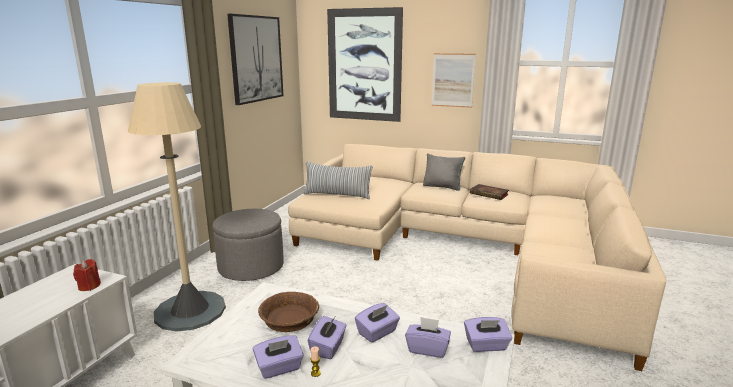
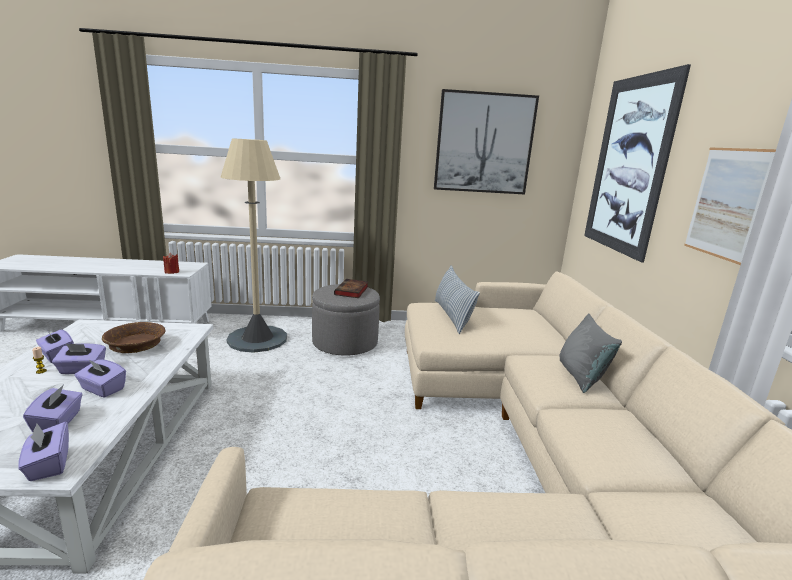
camera: 65 degrees right, 0 degrees up
book [470,184,509,200] -> book moved to [334,279,368,298]

